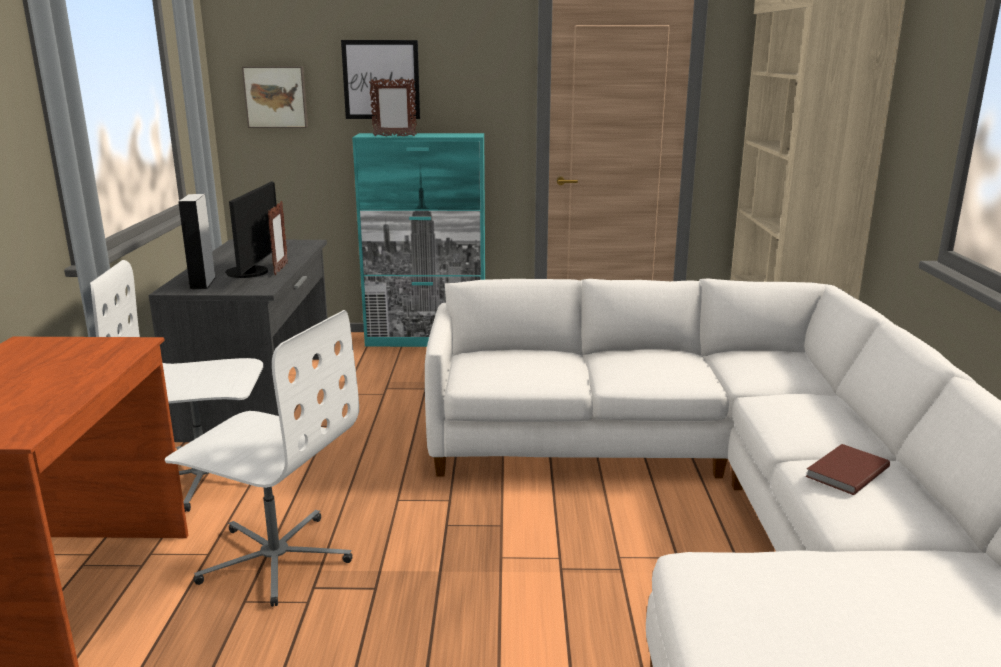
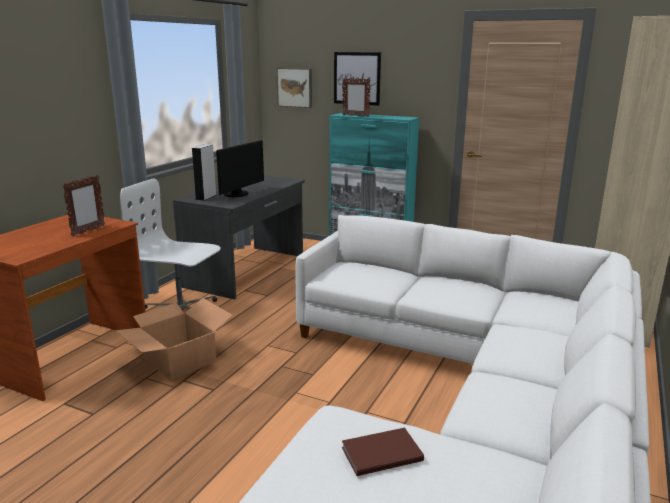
camera: 25 degrees right, 0 degrees up
white office chair [165,310,359,607] -> cardboard box [115,298,233,380]
picture frame [268,201,288,275] -> picture frame moved to [62,175,105,237]
brown book [805,444,890,495] -> brown book moved to [342,428,424,476]

